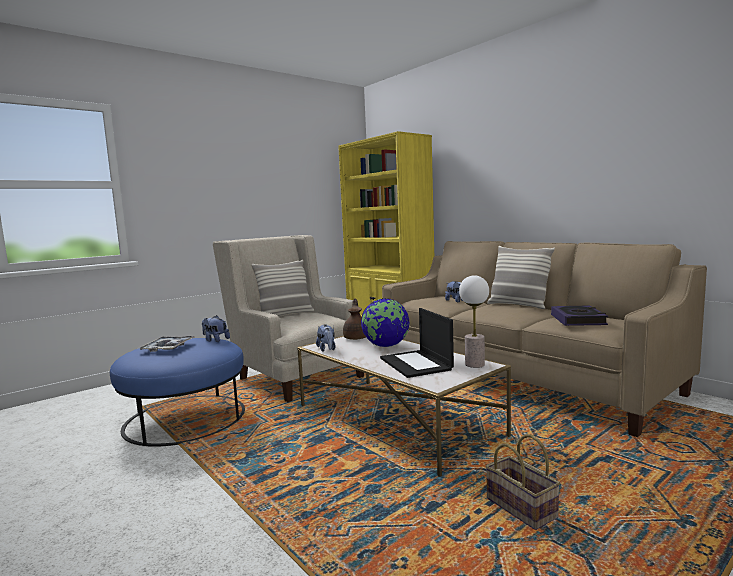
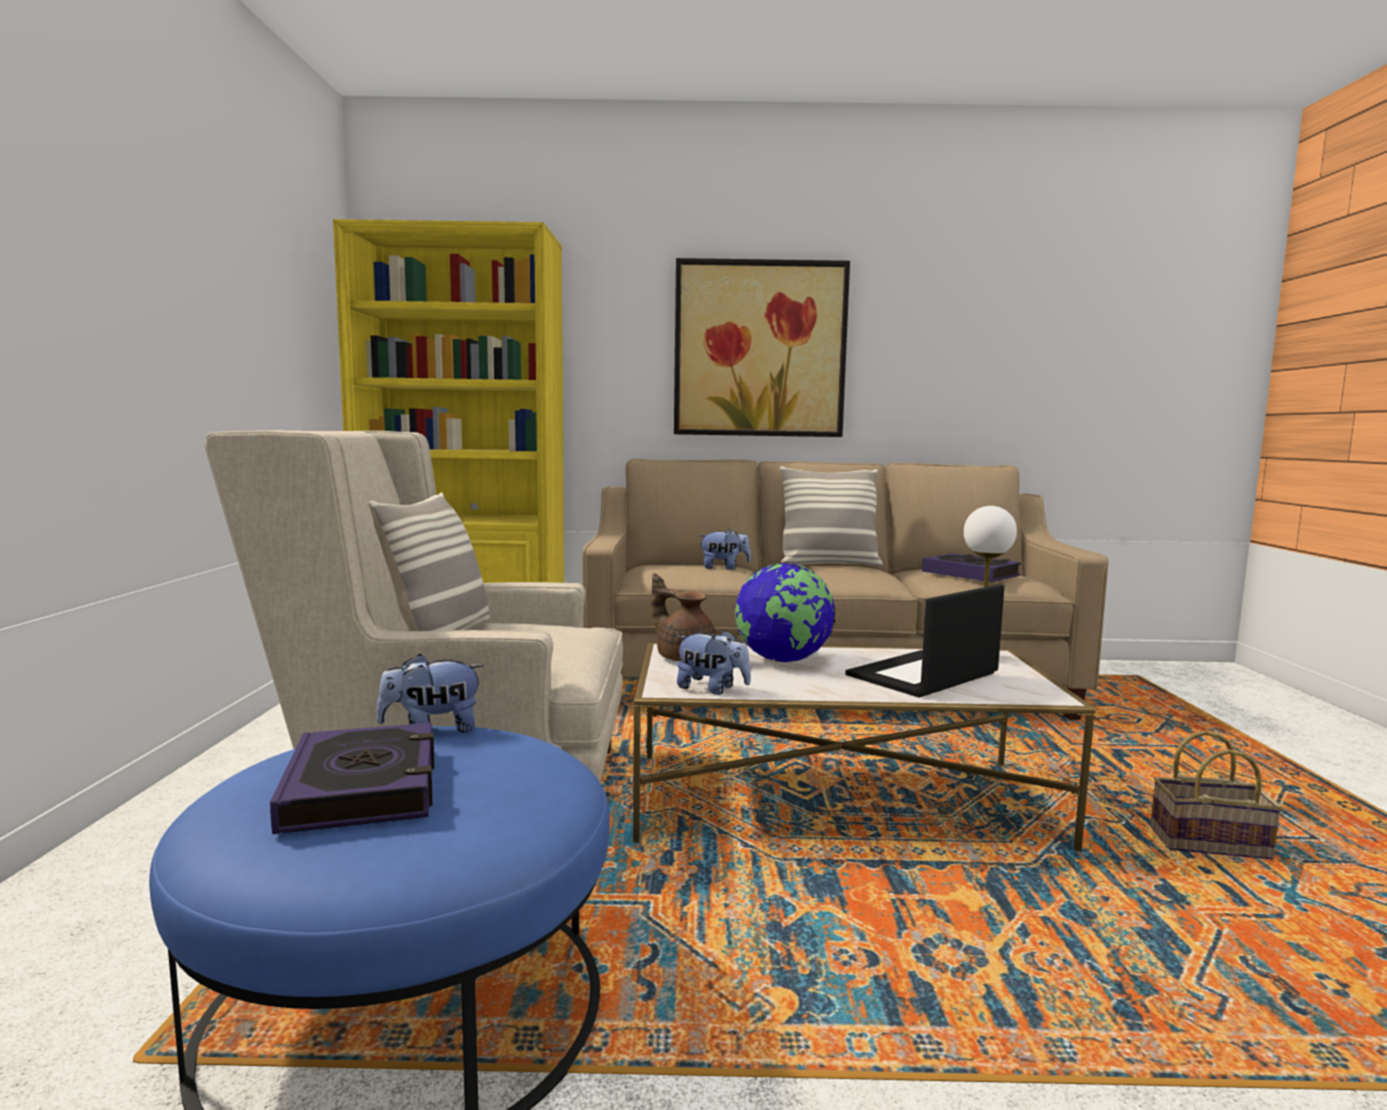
camera: 50 degrees left, 0 degrees up
tray [137,336,195,352] -> book [270,723,434,834]
laptop [380,308,454,378] -> laptop turned 120 degrees clockwise [845,584,1004,698]
none -> picture [674,258,850,437]

